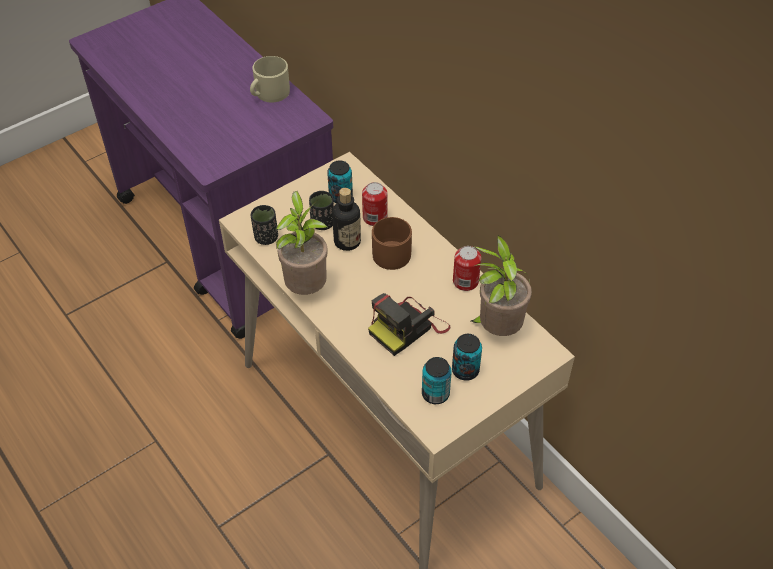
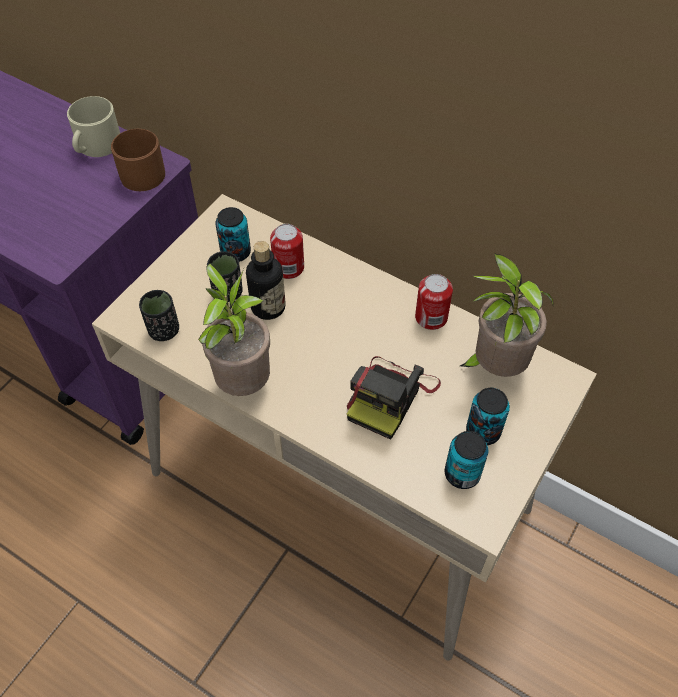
camera: 20 degrees left, 5 degrees up
brown mug [372,217,412,270] -> brown mug moved to [111,129,165,191]

